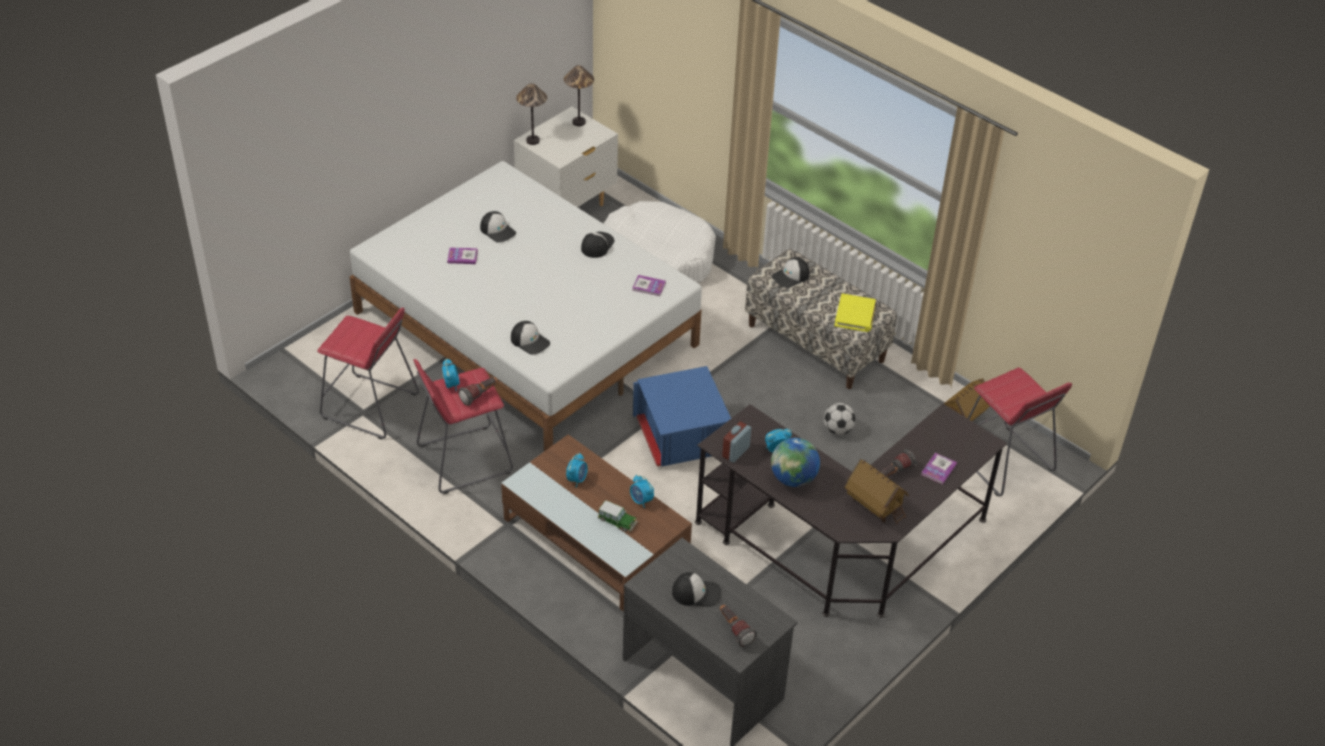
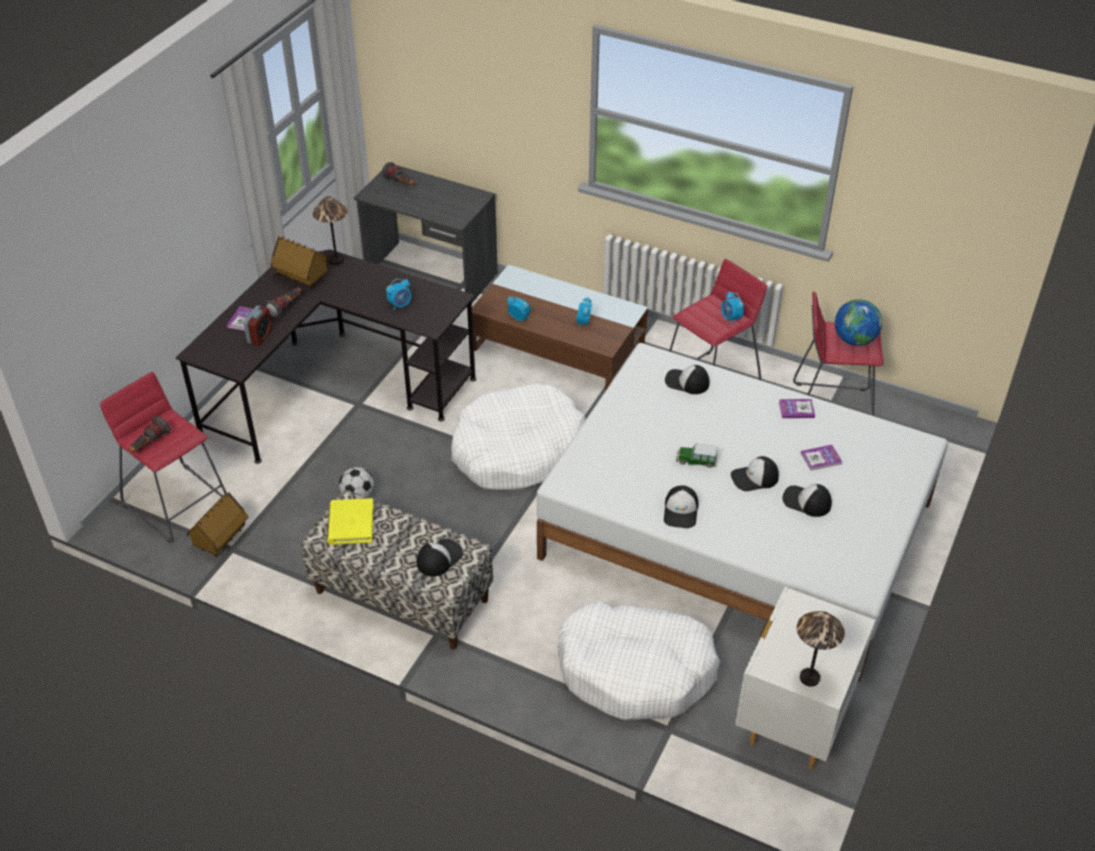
camera: 165 degrees right, 0 degrees up
flashlight [458,377,498,406] -> flashlight moved to [129,416,170,453]
table lamp [516,83,547,145] -> table lamp moved to [313,196,348,265]
toy car [598,500,638,532] -> toy car moved to [676,443,717,468]
book [632,275,666,296] -> book moved to [779,399,815,418]
blue storage box [633,366,731,466] -> white dog bed [451,384,586,490]
cap [672,572,721,607] -> cap moved to [731,456,779,491]
alarm clock [722,422,752,463] -> alarm clock moved to [243,305,273,346]
globe [771,438,820,487] -> globe moved to [835,299,882,346]

